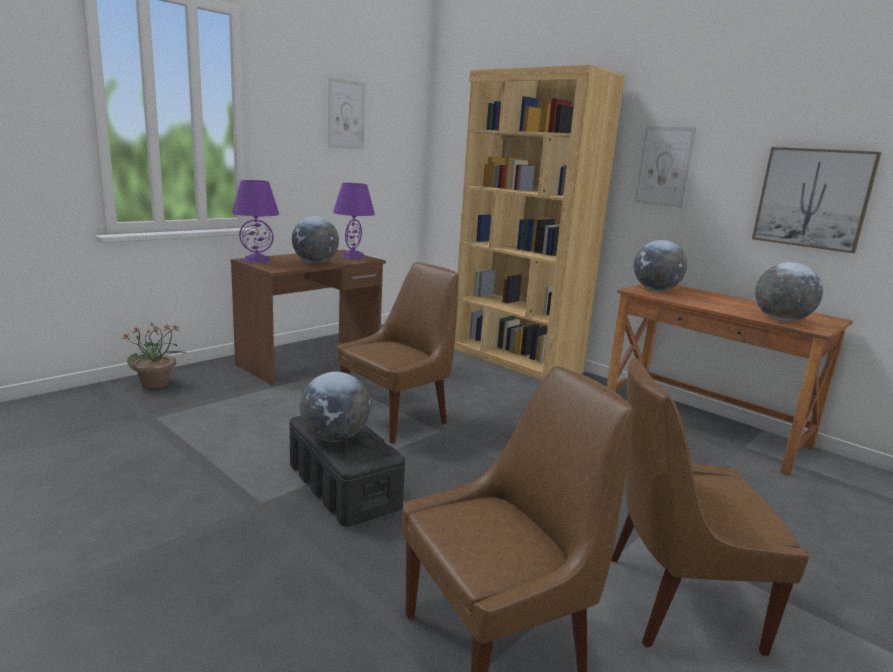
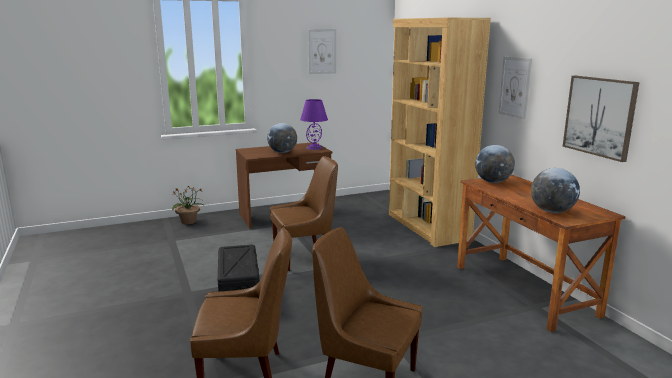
camera: 25 degrees right, 0 degrees up
purple table lamp [232,180,279,263] -> none
globe [300,372,370,442] -> none

